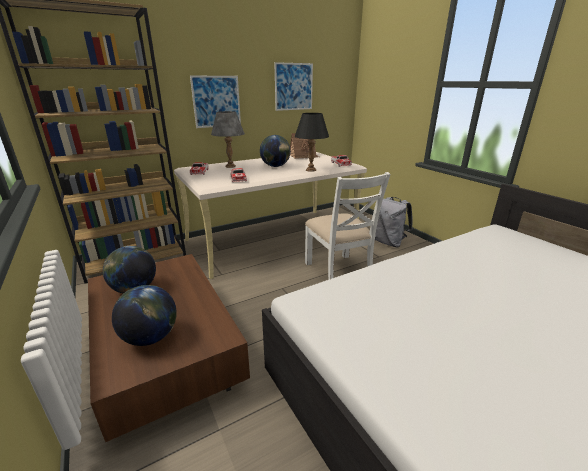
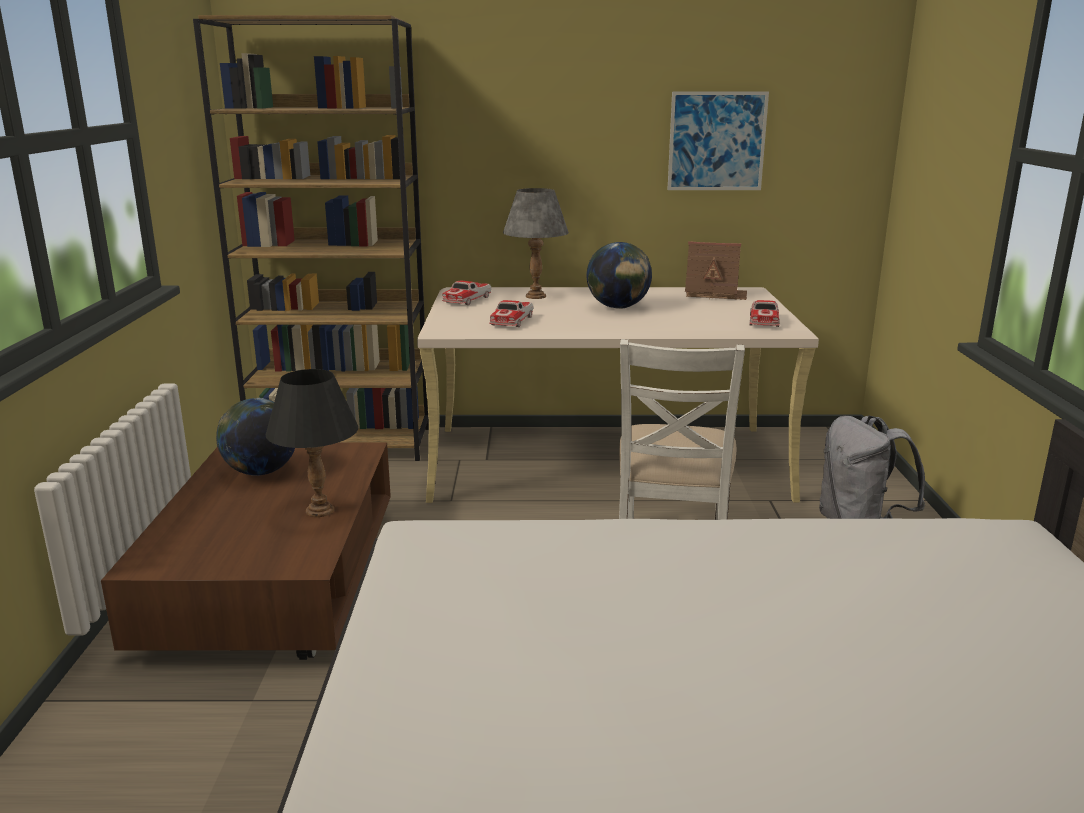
camera: 30 degrees right, 5 degrees down
globe [112,285,177,346] -> none
picture [190,76,241,128] -> none
black table lamp [295,113,329,172] -> black table lamp moved to [266,369,358,517]

